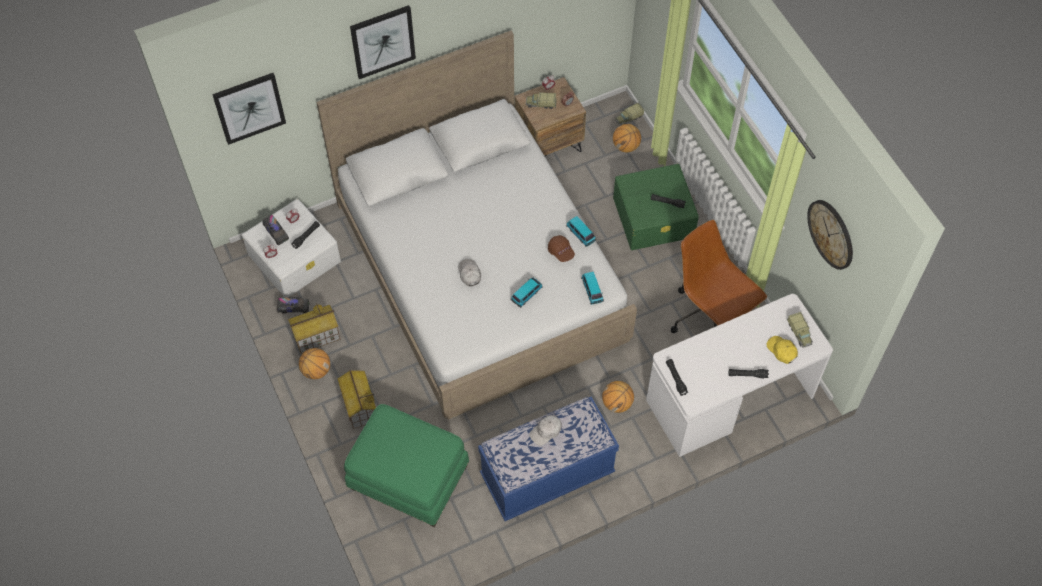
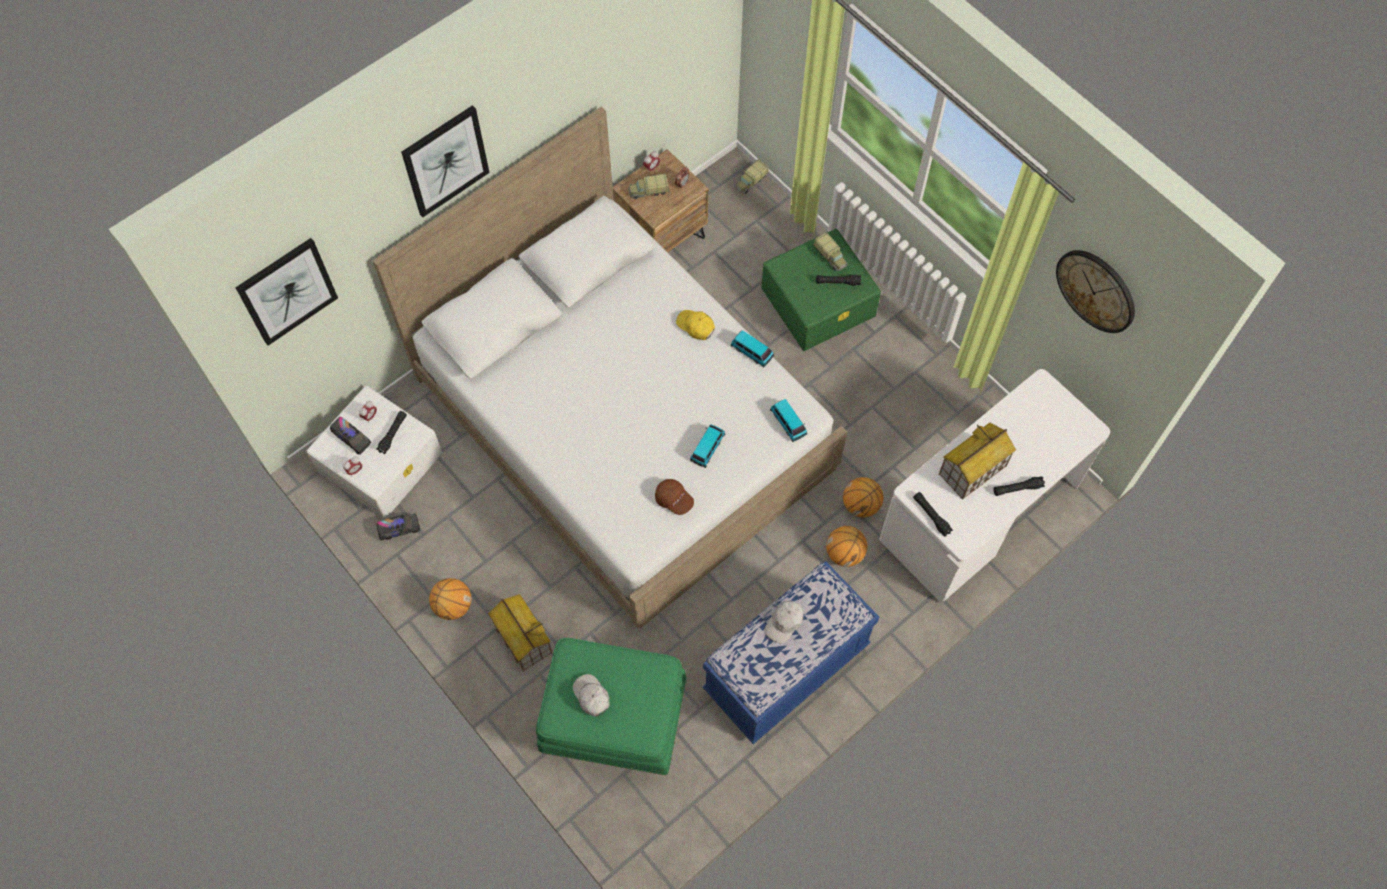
camera: 15 degrees left, 5 degrees up
toy house [288,303,341,354] -> toy house moved to [939,423,1016,500]
white cap [458,259,481,286] -> white cap moved to [573,674,609,717]
brown cap [548,235,575,262] -> brown cap moved to [655,479,694,515]
basketball [613,124,641,152] -> basketball moved to [843,477,884,517]
brown office chair [671,220,767,333] -> none
yellow cap [767,336,798,364] -> yellow cap moved to [676,310,715,340]
toy truck [787,312,813,348] -> toy truck moved to [813,232,847,271]

